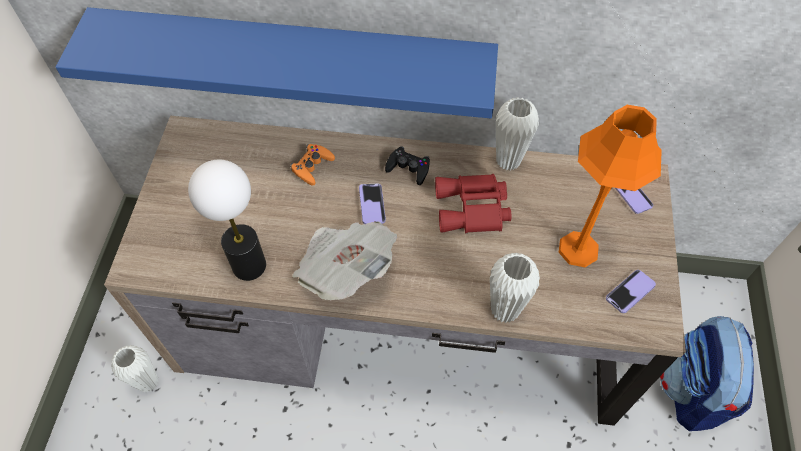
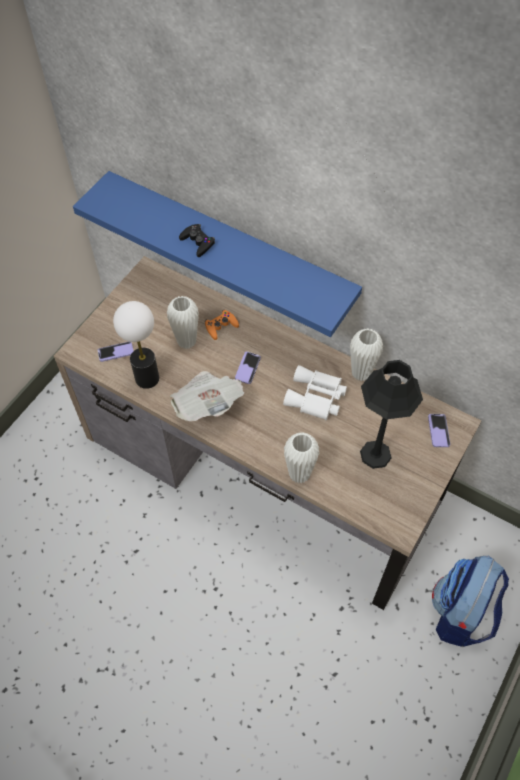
camera: 25 degrees right, 0 degrees up
white vase [111,345,158,392] -> white vase moved to [167,296,199,349]
black game controller [385,146,430,185] -> black game controller moved to [179,224,215,257]
red binoculars [435,174,511,233] -> white binoculars [283,365,347,421]
orange table lamp [559,105,662,267] -> black table lamp [360,360,423,469]
phone [606,270,656,313] -> phone moved to [97,342,134,362]

